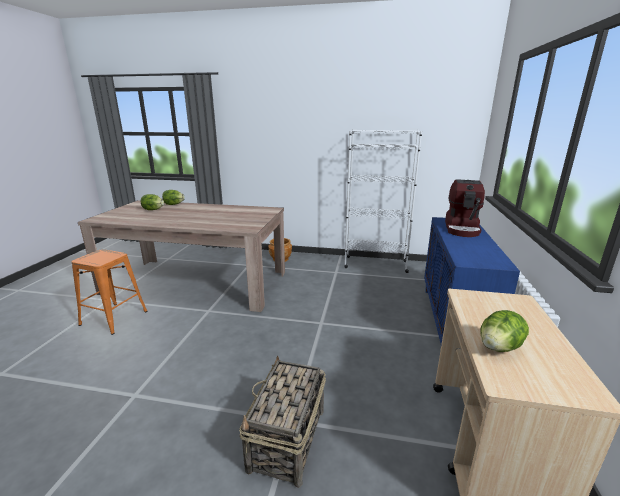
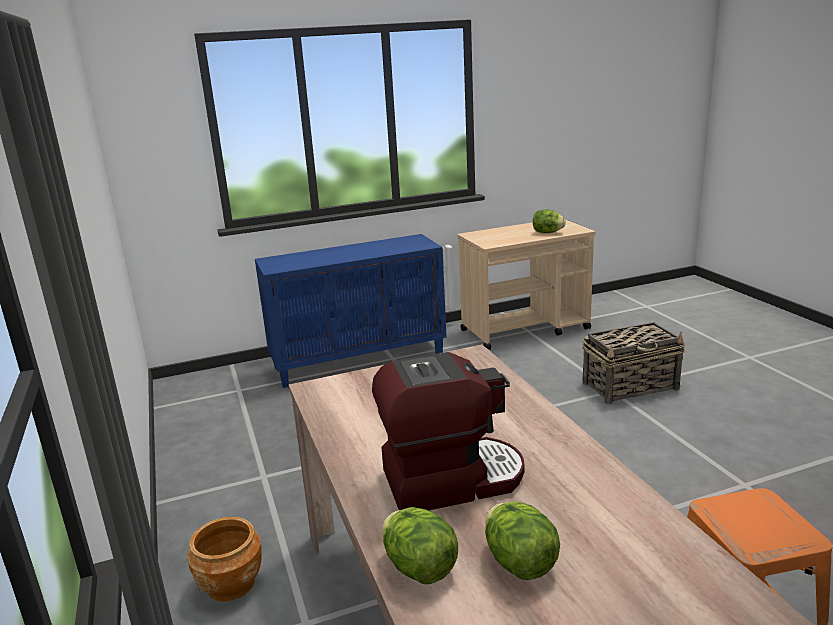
camera: 120 degrees left, 0 degrees up
white bookcase [344,129,422,273] -> none
coffee machine [445,179,485,237] -> coffee machine moved to [372,352,524,510]

